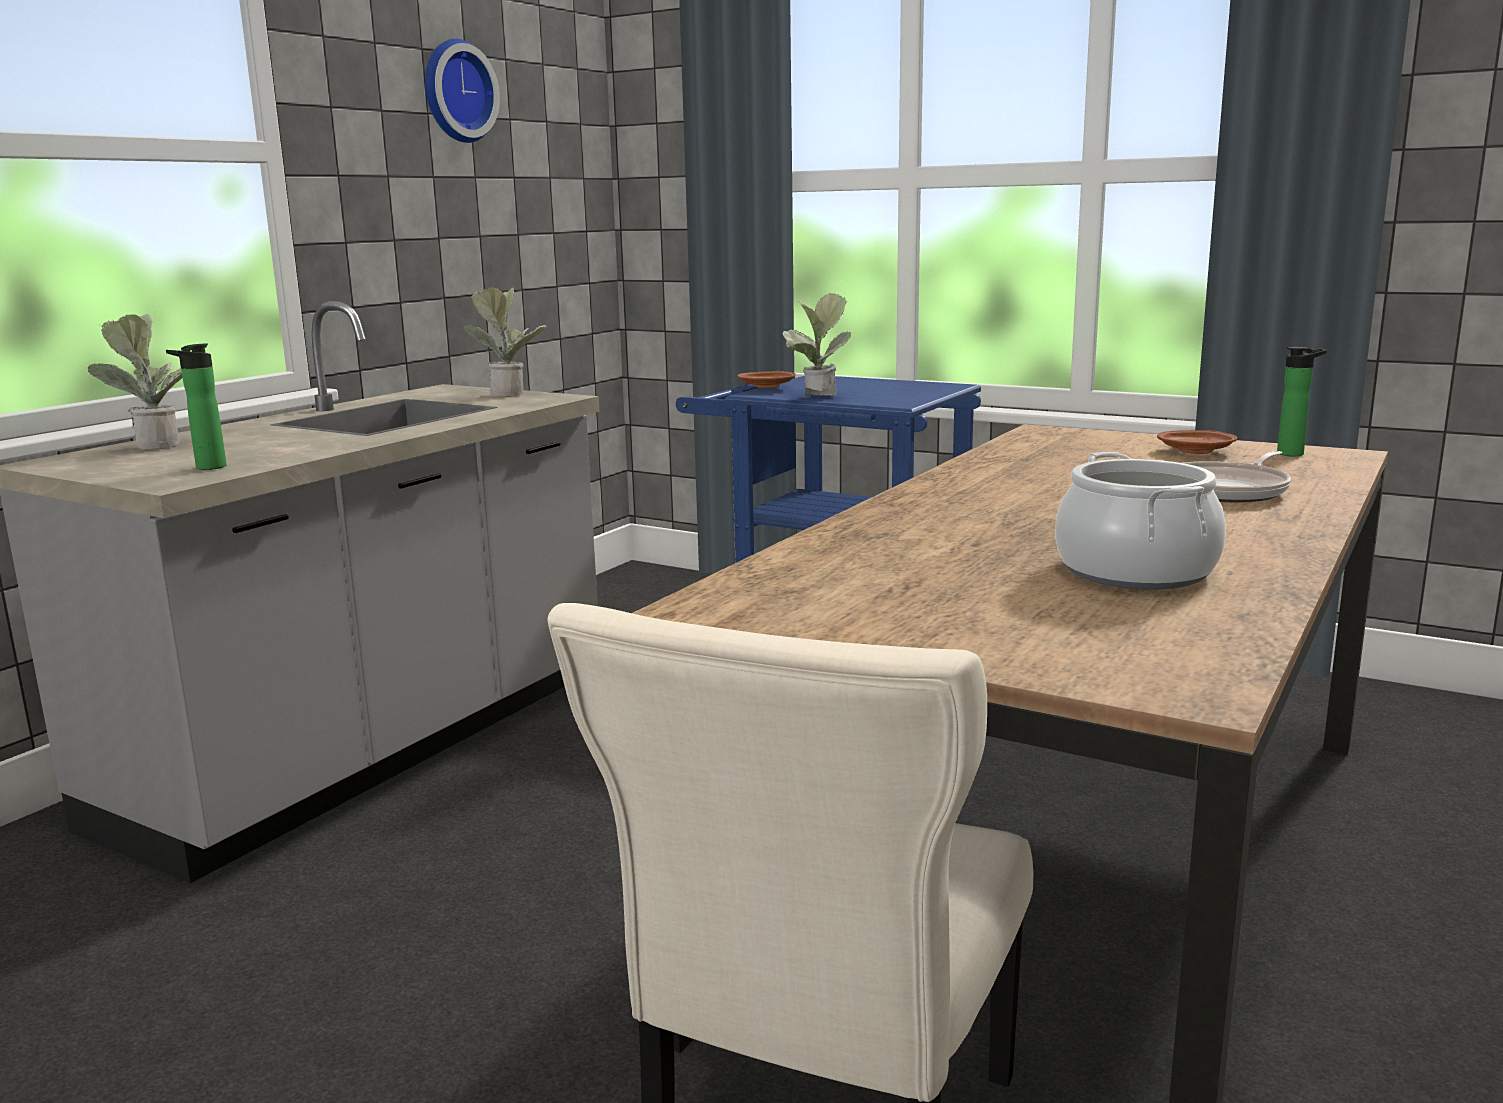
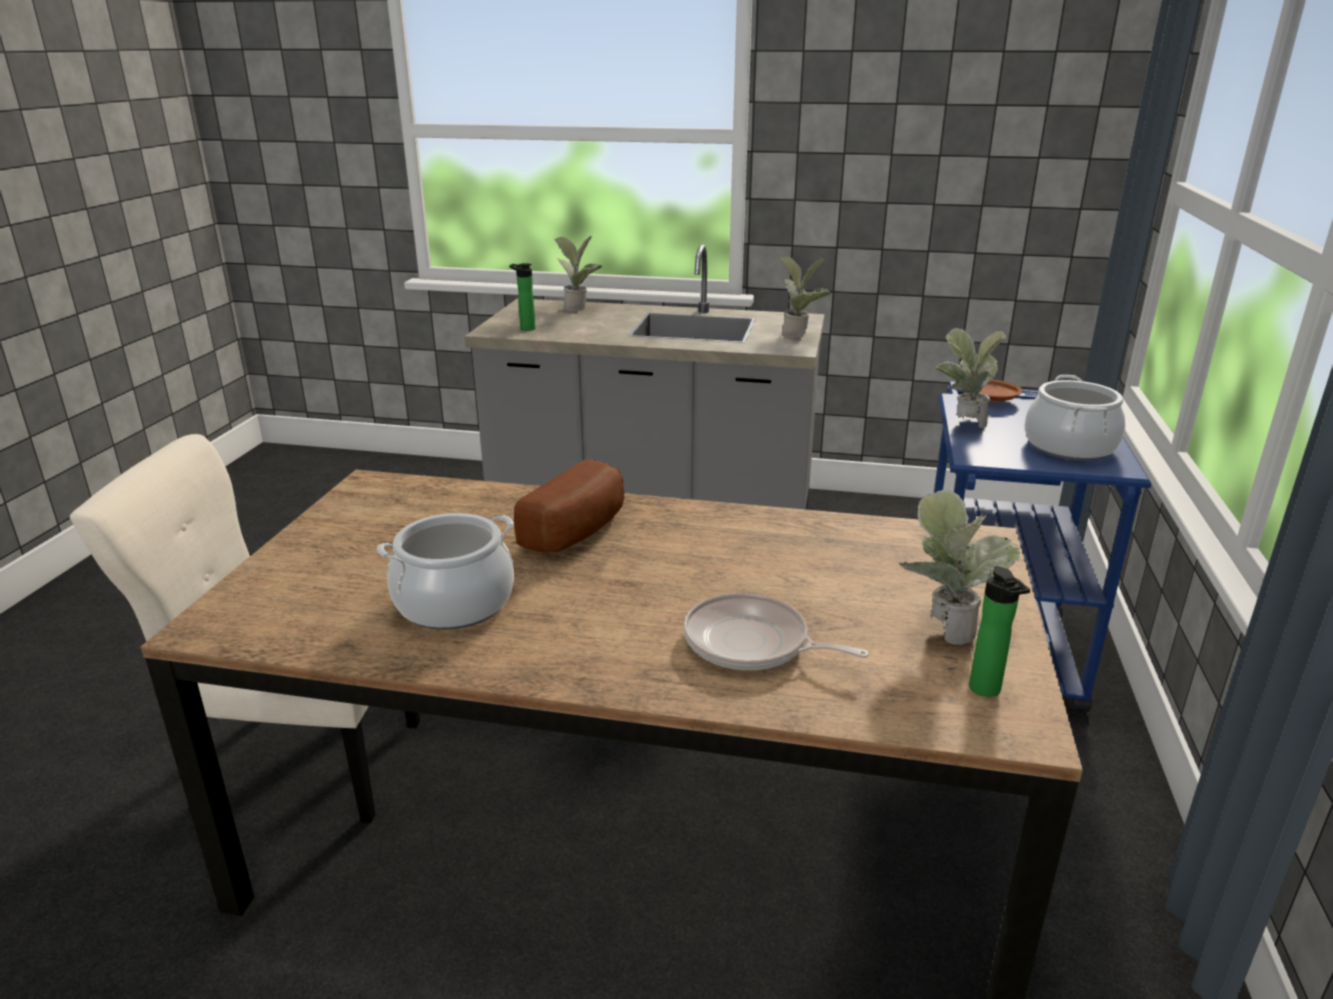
camera: 70 degrees right, 10 degrees up
wall clock [425,39,500,143] -> none
brown plate [1157,430,1237,454] -> potted plant [899,490,1020,645]
none -> bread [514,459,624,553]
none -> cooking pot [1025,375,1125,461]

